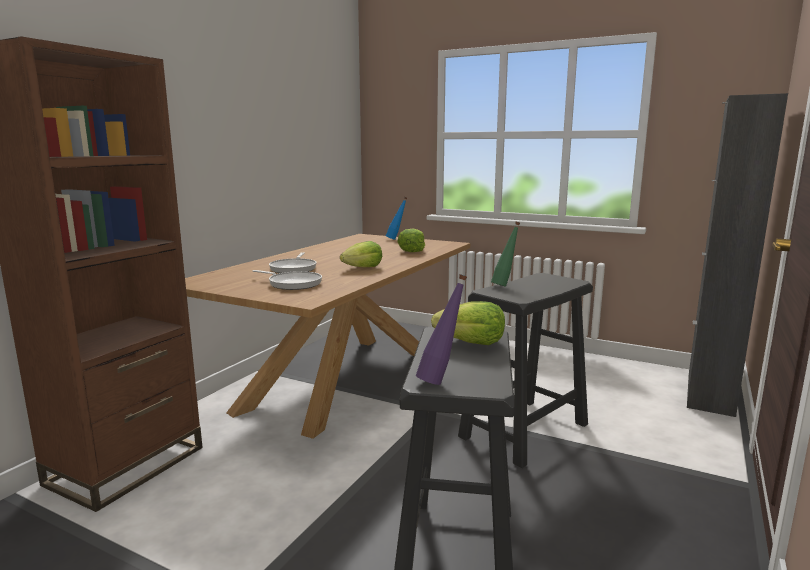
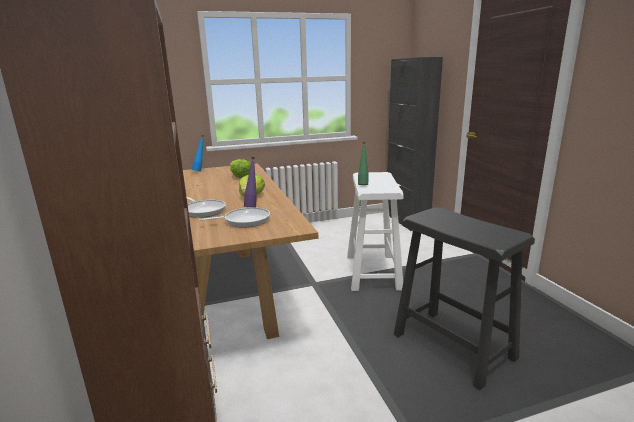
camera: 45 degrees left, 5 degrees up
purple bottle [416,274,467,385] -> purple bottle moved to [244,157,257,207]
lettuce [431,301,505,345] -> none
black stool [458,273,593,468] -> white stool [347,172,404,291]

